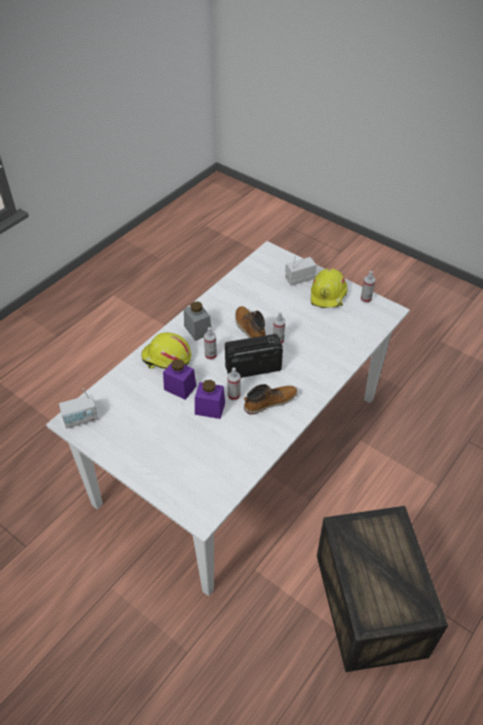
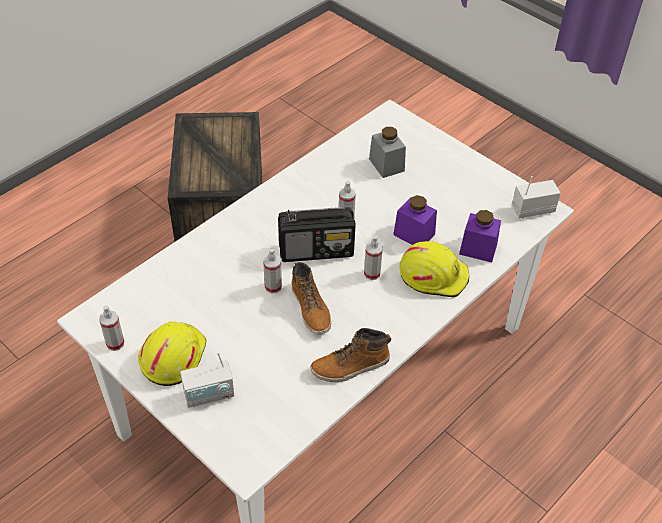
camera: 175 degrees left, 0 degrees up
grey jar [184,302,212,341] -> grey jar moved to [369,127,406,178]
purple jar [195,380,225,419] -> purple jar moved to [459,210,501,263]
boot [244,384,298,415] -> boot moved to [310,328,391,382]

